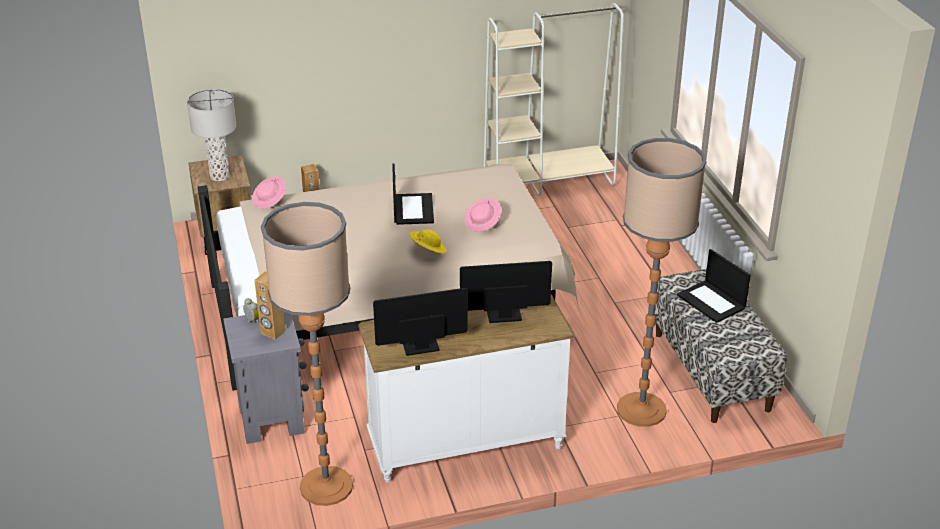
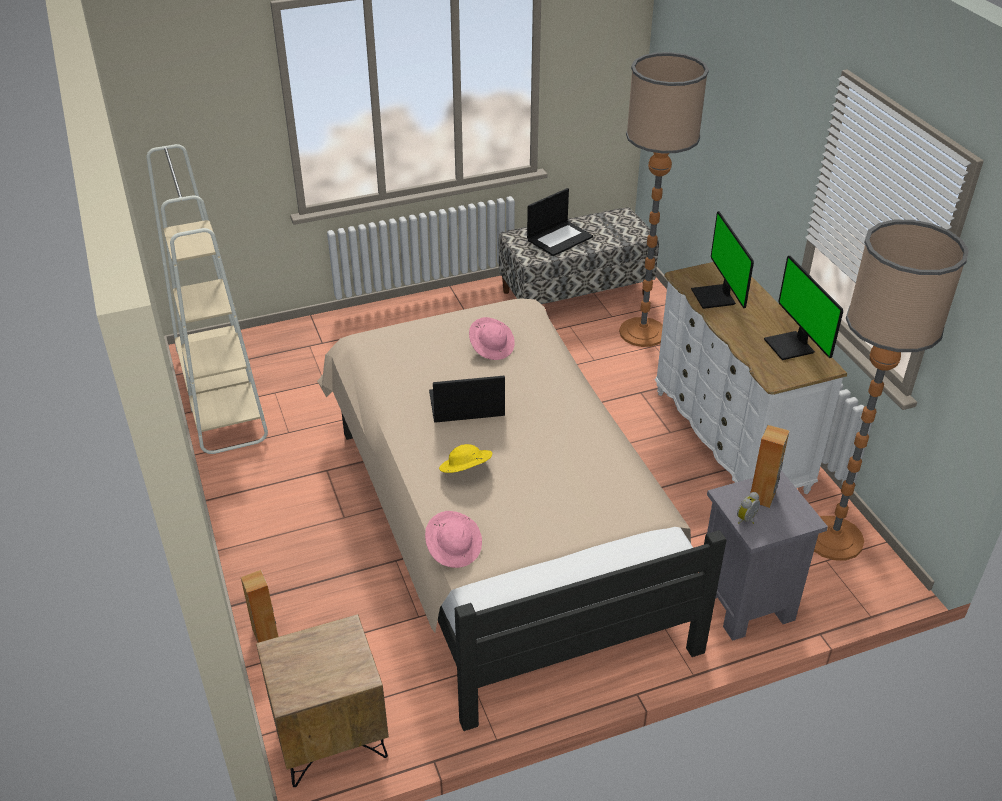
camera: 95 degrees left, 5 degrees up
white table lamp [187,89,236,181] -> none
yellow hat [409,229,447,254] -> yellow hat moved to [439,444,492,473]

